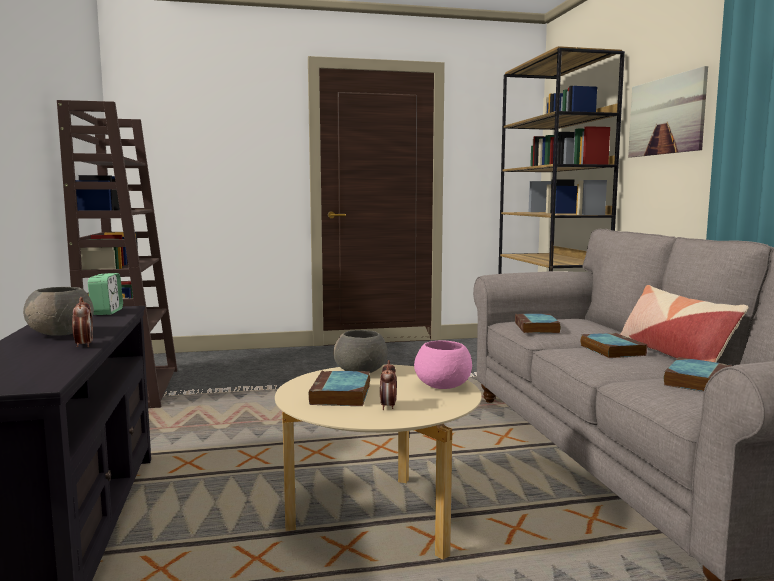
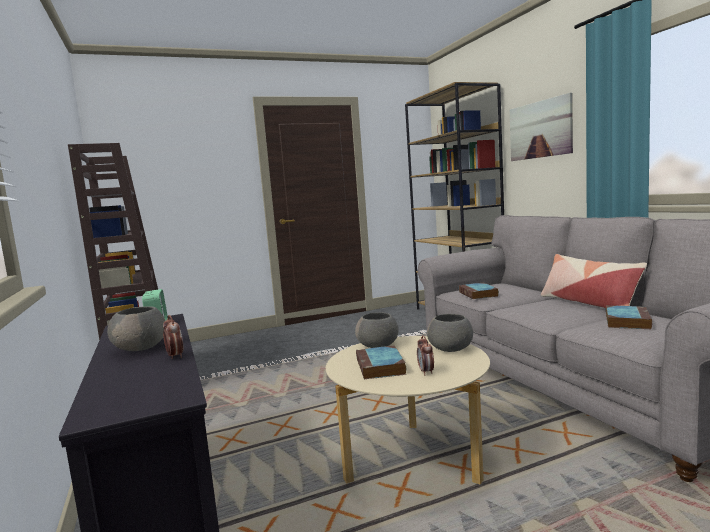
camera: 10 degrees left, 0 degrees up
pink bowl [414,341,472,389] -> grey bowl [427,314,473,352]
book [580,333,647,358] -> none

